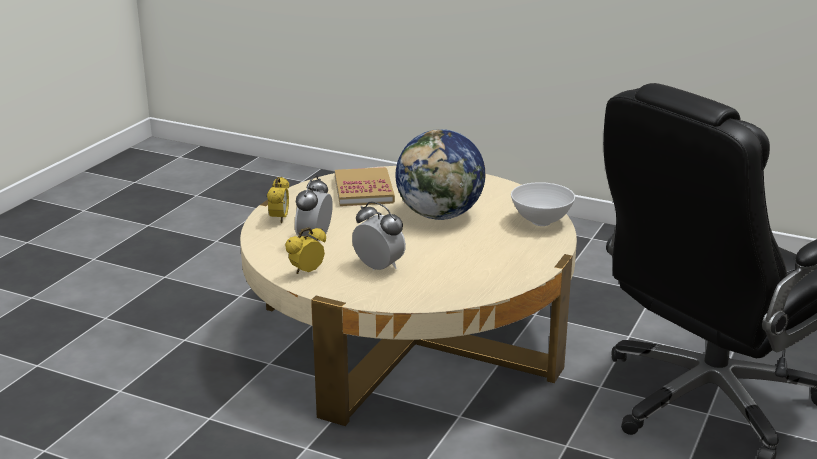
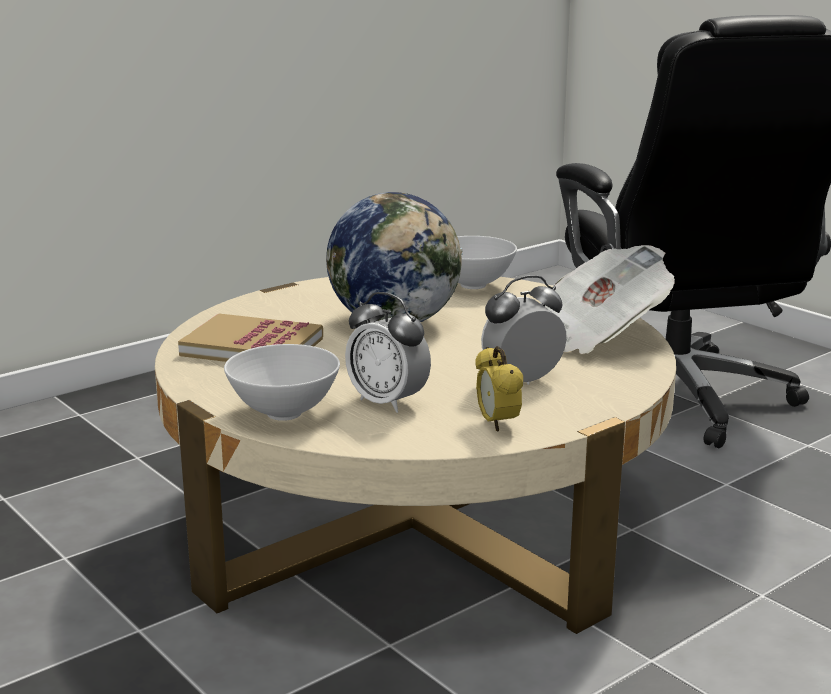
camera: 65 degrees left, 5 degrees down
alarm clock [267,177,289,223] -> white bowl [224,344,340,421]
none -> newspaper [540,245,675,354]

